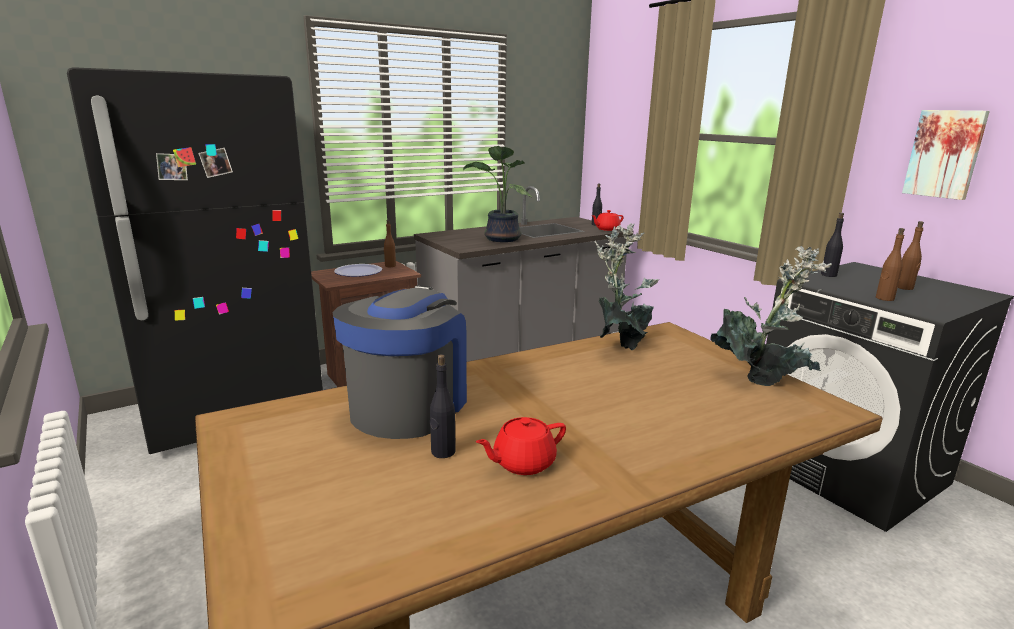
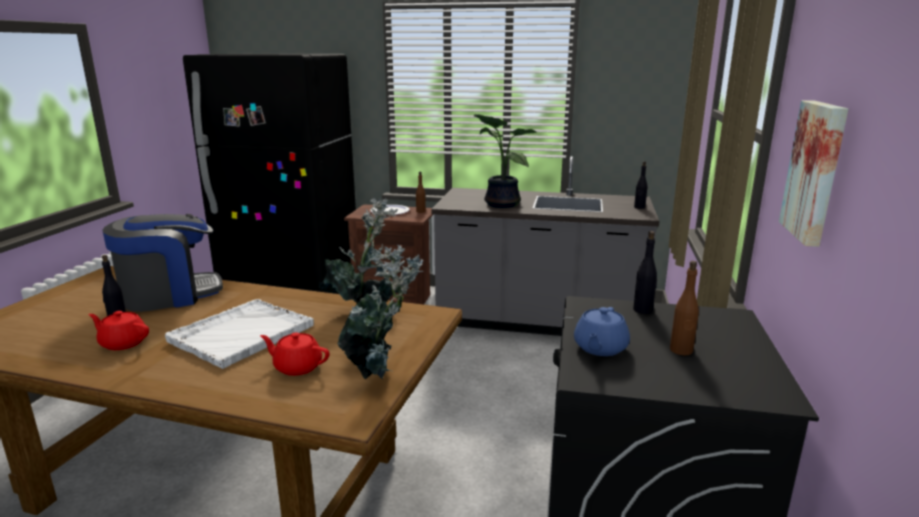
camera: 45 degrees right, 0 degrees up
red teapot [592,210,624,231] -> red teapot moved to [260,332,329,376]
brown bottle [876,228,905,301] -> blue teapot [574,307,630,356]
none -> white tray [165,299,314,369]

